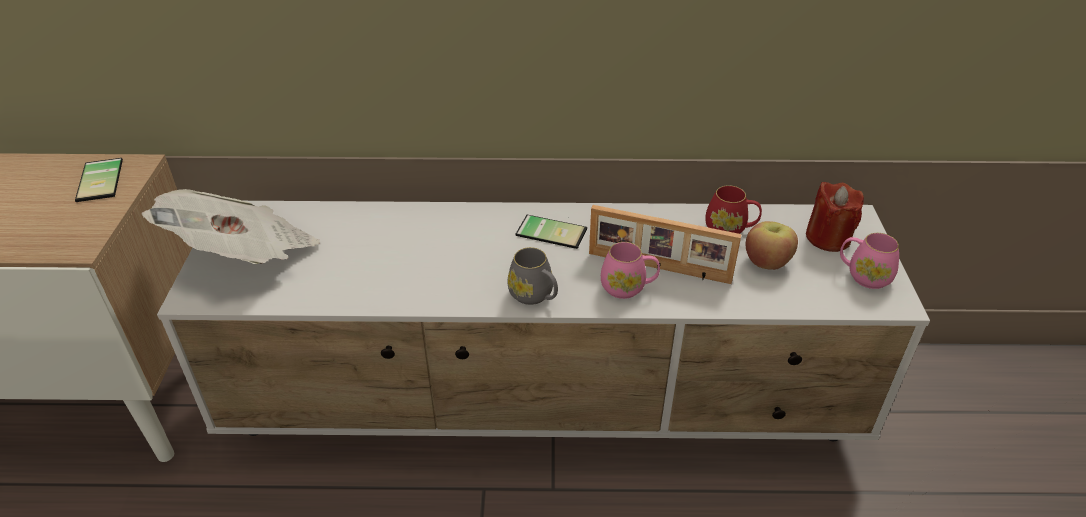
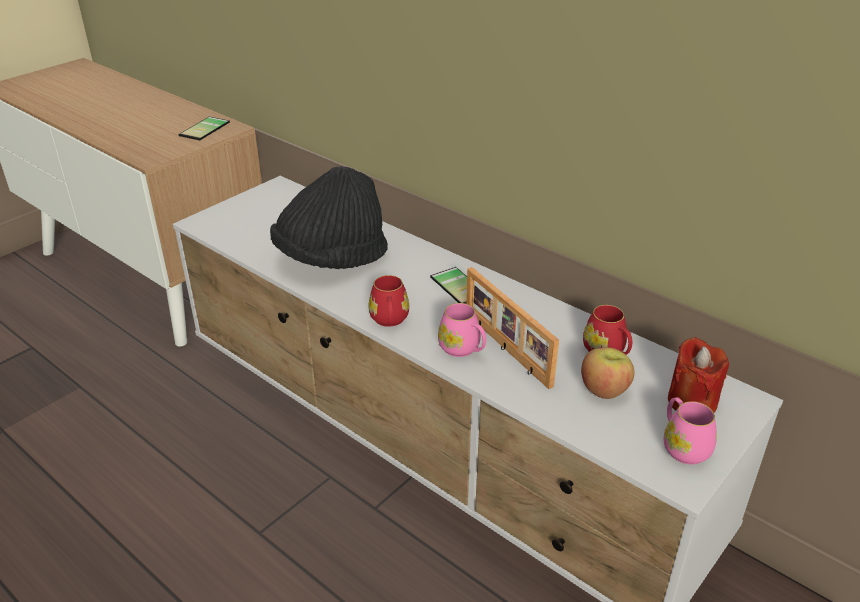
camera: 40 degrees right, 5 degrees down
newspaper [141,189,319,264] -> none
grey mug [508,247,558,305] -> red mug [369,275,409,327]
none -> black hat [270,166,388,269]

